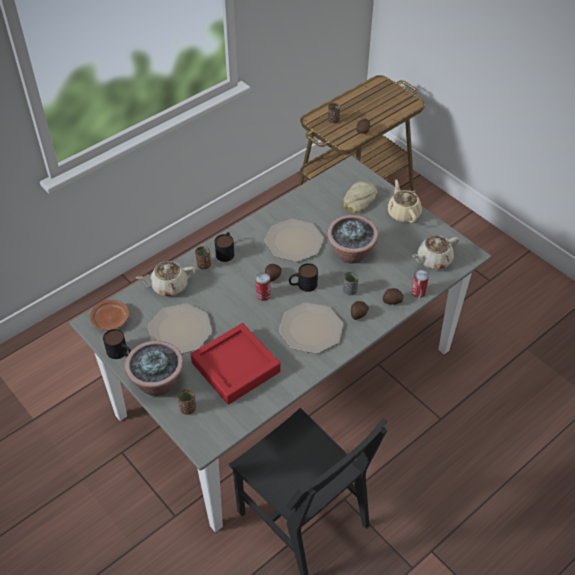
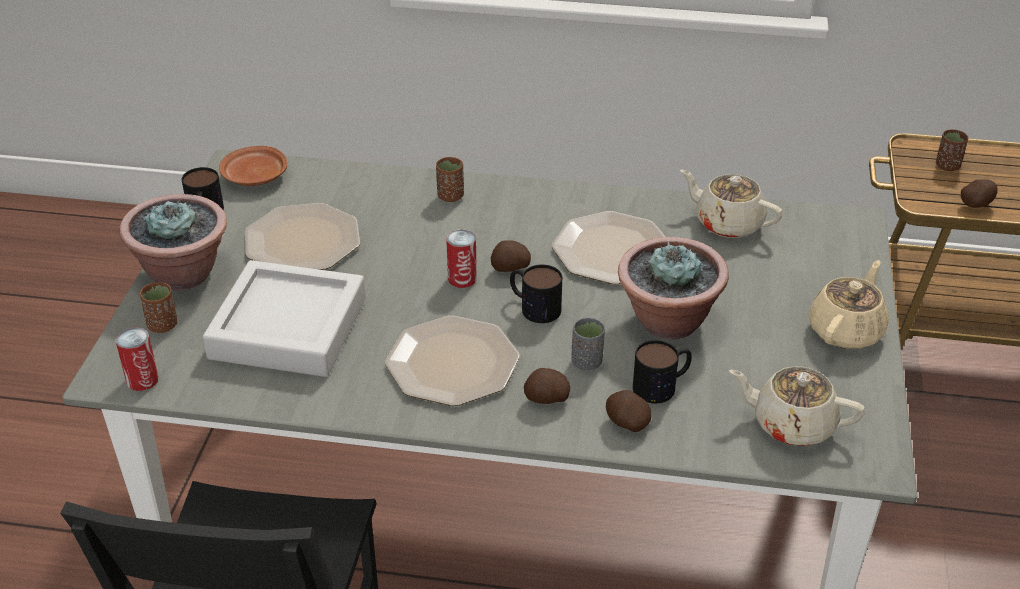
camera: 50 degrees right, 10 degrees down
beige teapot [136,261,196,296] -> beige teapot moved to [680,169,783,238]
red tray [190,323,281,405] -> grey tray [203,260,366,377]
mug [215,232,234,262] -> mug moved to [633,340,692,404]
bread [343,182,377,213] -> none
can [411,270,429,298] -> can moved to [116,327,159,391]

